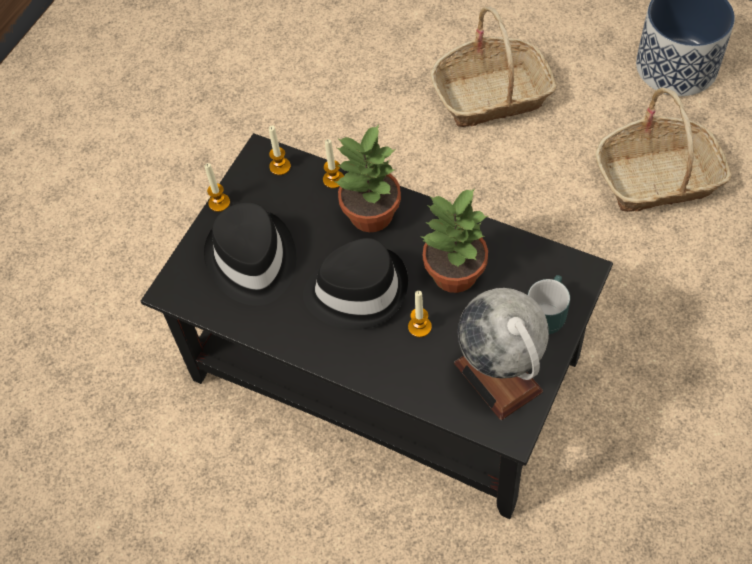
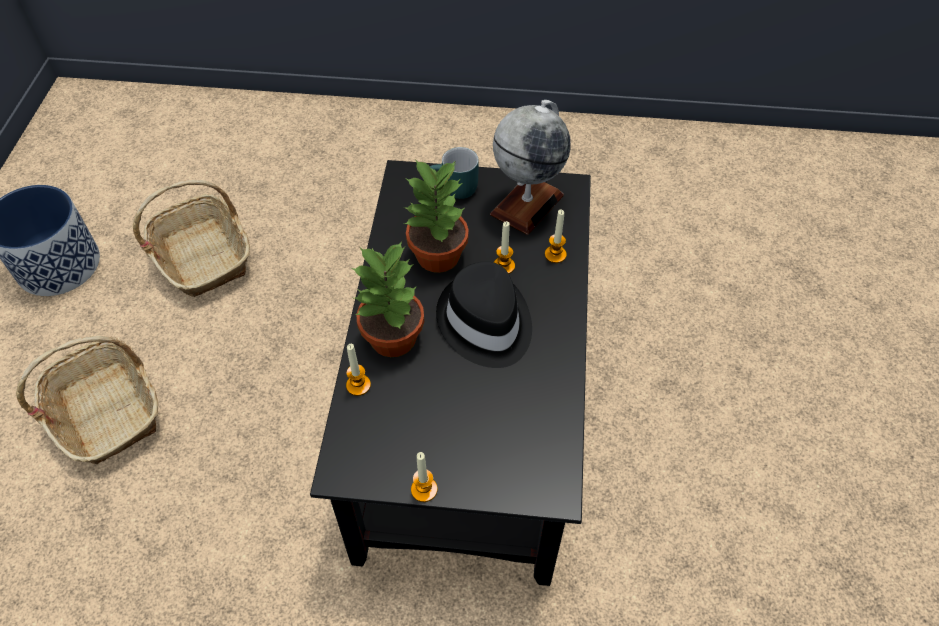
camera: 115 degrees left, 5 degrees down
black hat [204,202,296,306] -> none
candle [269,125,291,175] -> candle moved to [545,210,567,263]

